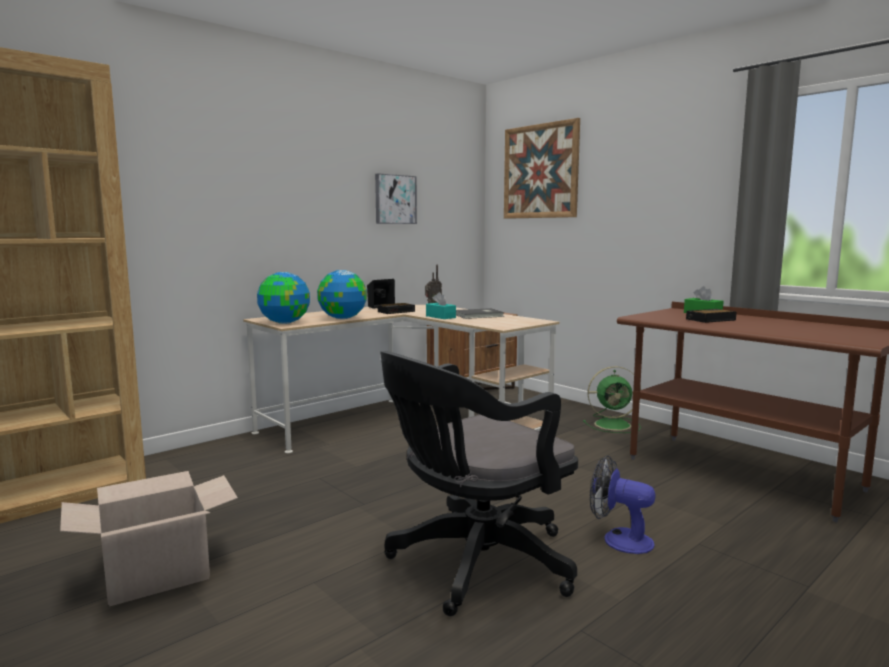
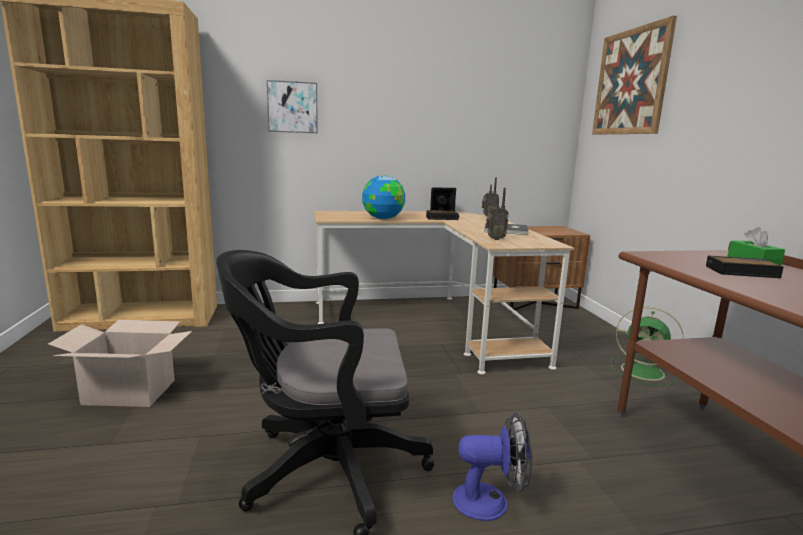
camera: 30 degrees right, 5 degrees up
globe [257,272,310,324] -> none
picture [375,173,417,224] -> picture moved to [267,80,318,133]
turquoise tissue box [426,292,456,319] -> none
fan [590,455,656,554] -> fan turned 120 degrees clockwise [452,413,532,521]
none -> radio [486,188,509,240]

